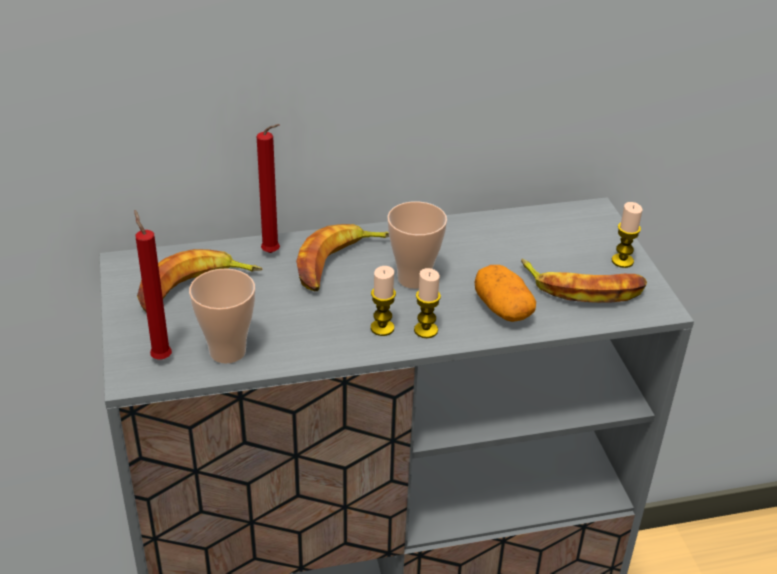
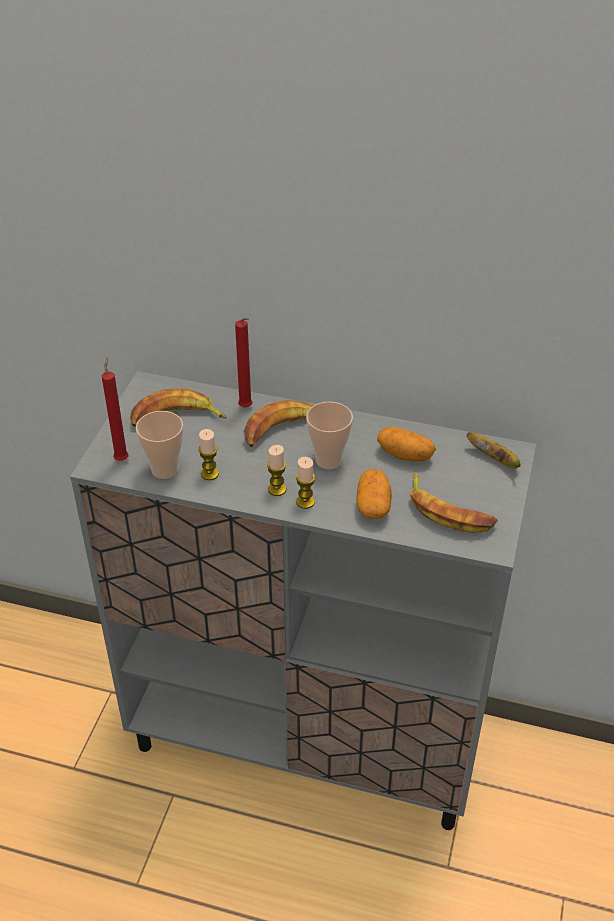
camera: 30 degrees right, 5 degrees up
candle [612,202,642,268] -> candle moved to [198,429,219,480]
none -> potato [377,427,436,462]
none -> banana [467,432,521,469]

